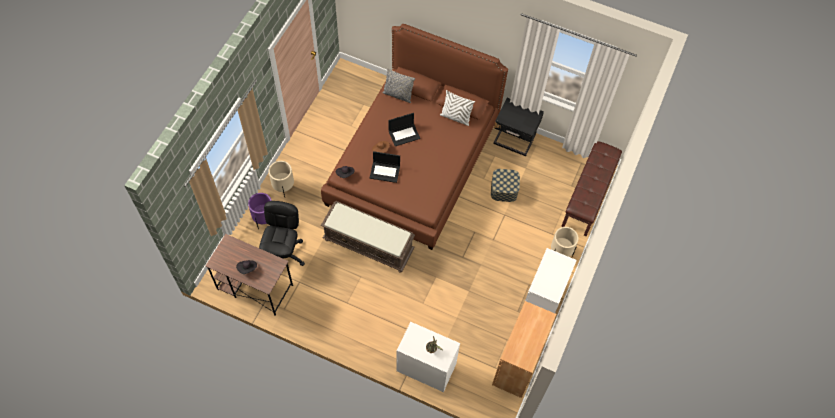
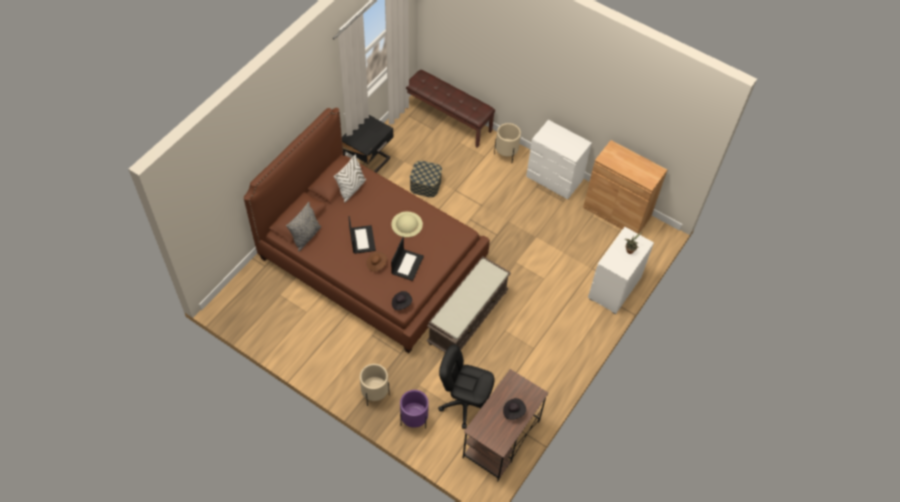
camera: 80 degrees left, 5 degrees down
none -> beige hat [391,212,423,237]

